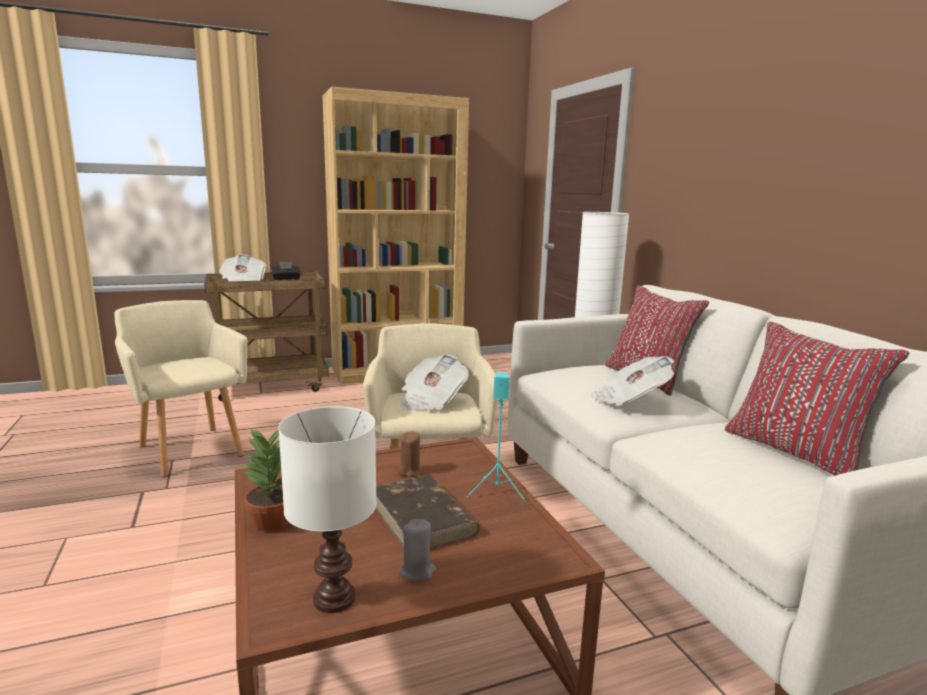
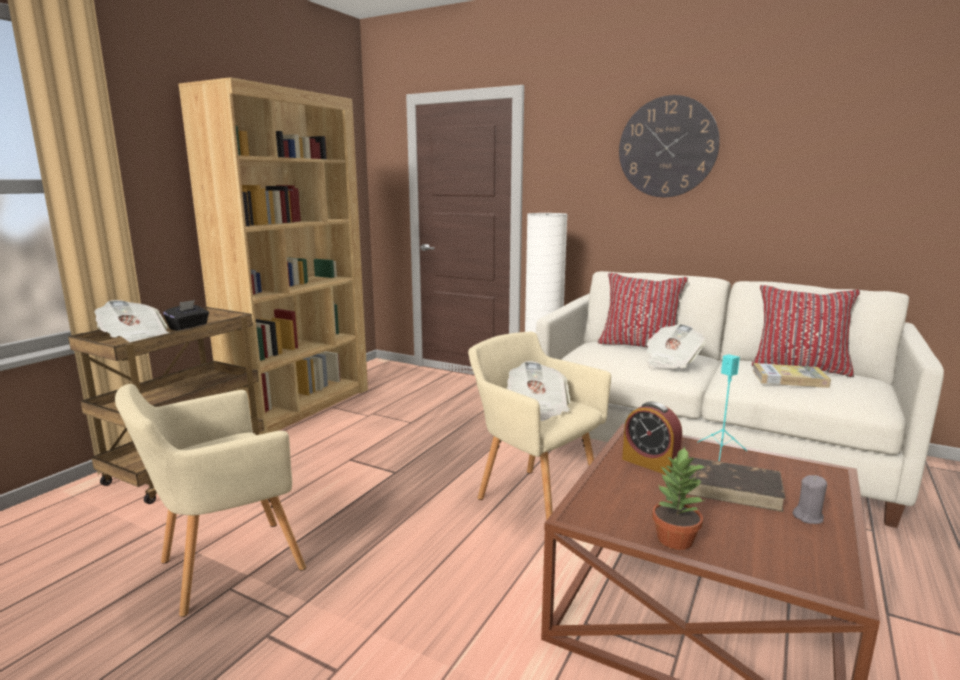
camera: 40 degrees left, 0 degrees up
beige armchair [115,300,248,477] -> beige armchair turned 45 degrees counterclockwise [115,384,306,617]
white table lamp [278,406,377,613] -> none
brown candle [397,432,422,477] -> alarm clock [622,402,682,475]
none -> wall clock [619,95,720,197]
none -> book [752,363,831,388]

